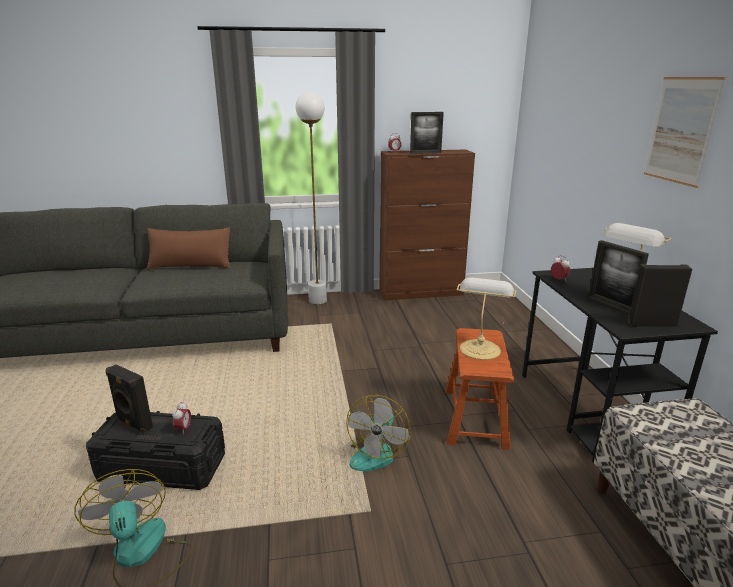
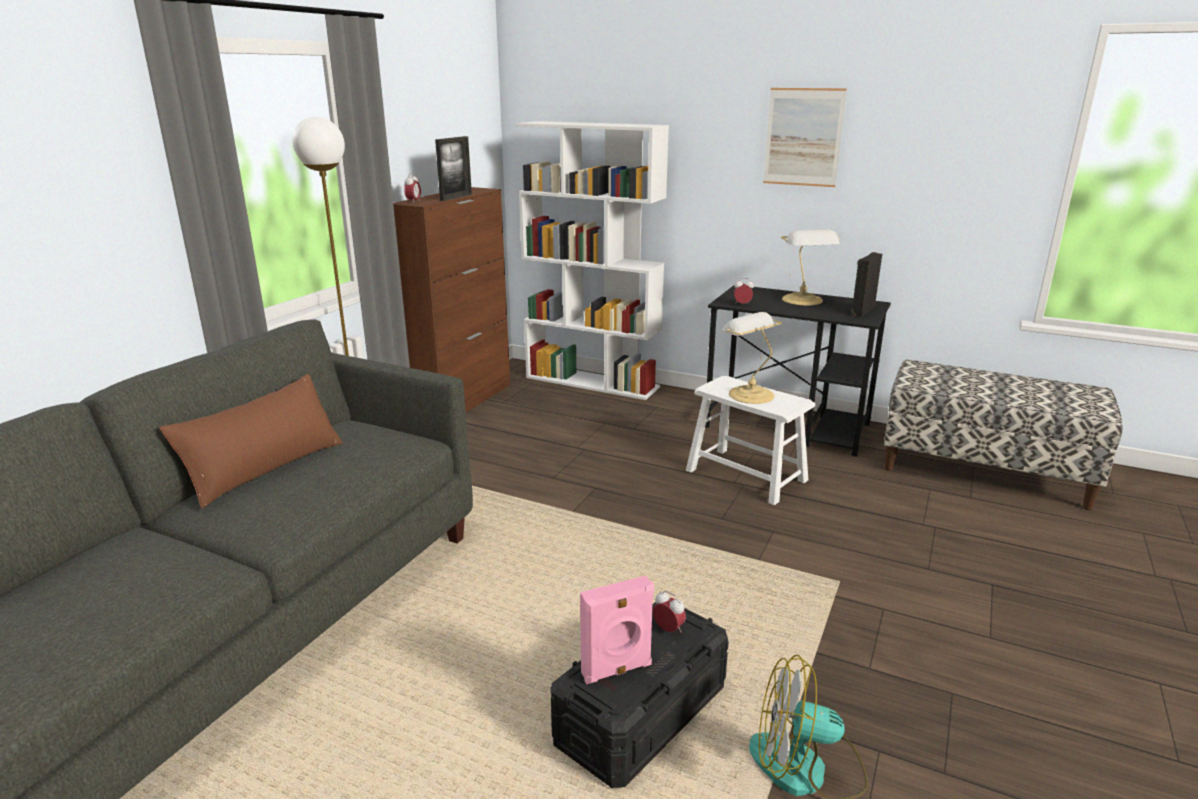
camera: 55 degrees left, 0 degrees up
black speaker [106,364,153,434] -> pink speaker [580,575,654,684]
fan [346,395,412,472] -> none
brown stool [445,328,514,450] -> white stool [686,376,815,505]
picture frame [588,240,649,314] -> none
none -> white bookcase [516,121,669,400]

